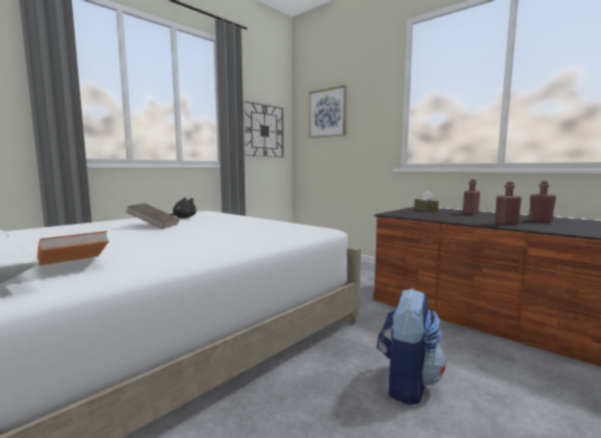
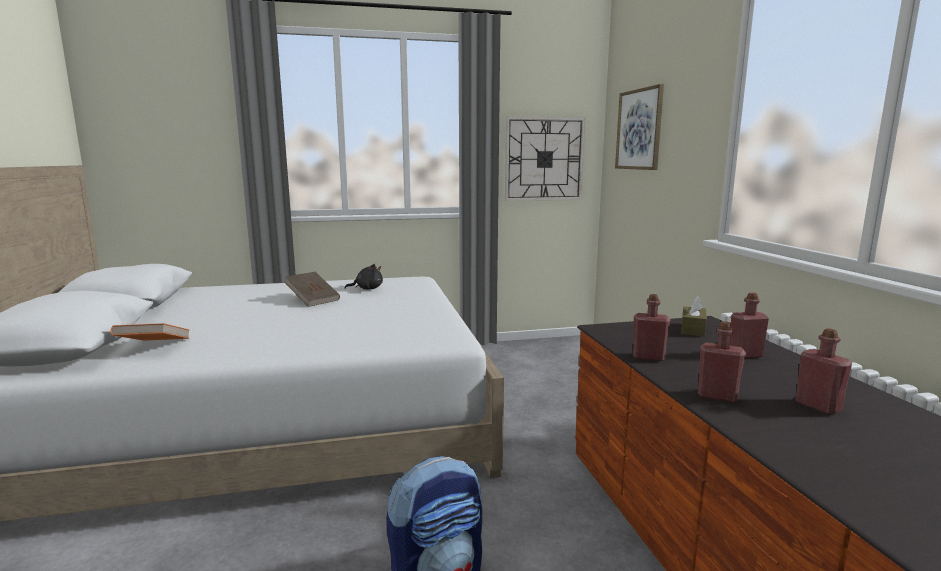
camera: 35 degrees right, 5 degrees up
none -> red bottle [633,294,670,361]

